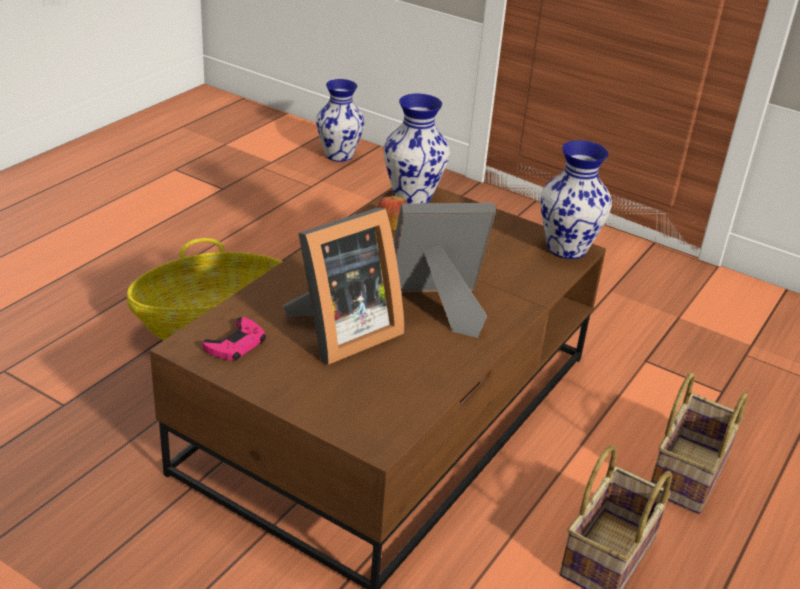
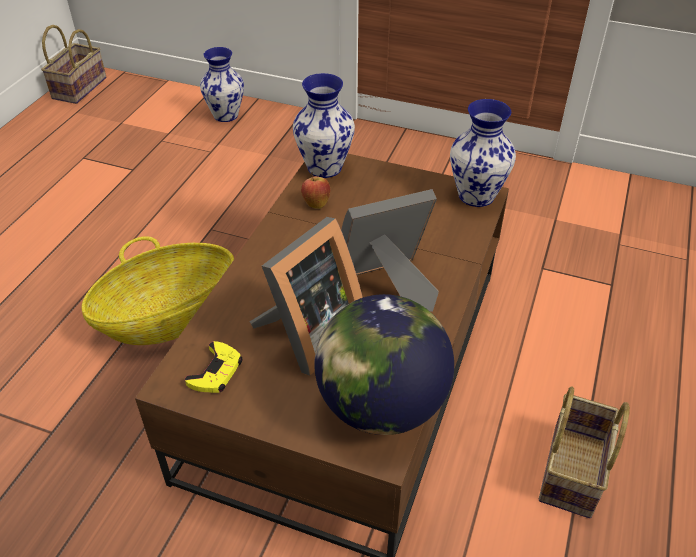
camera: 10 degrees left, 10 degrees up
pink game controller [203,317,266,361] -> yellow game controller [185,341,242,393]
basket [651,372,748,514] -> basket moved to [41,25,106,104]
none -> globe [314,294,454,435]

